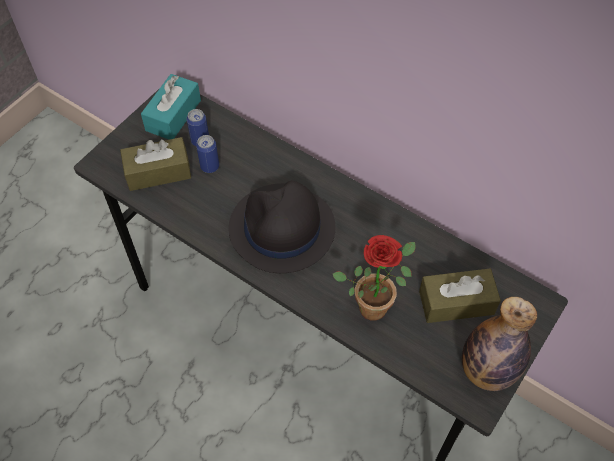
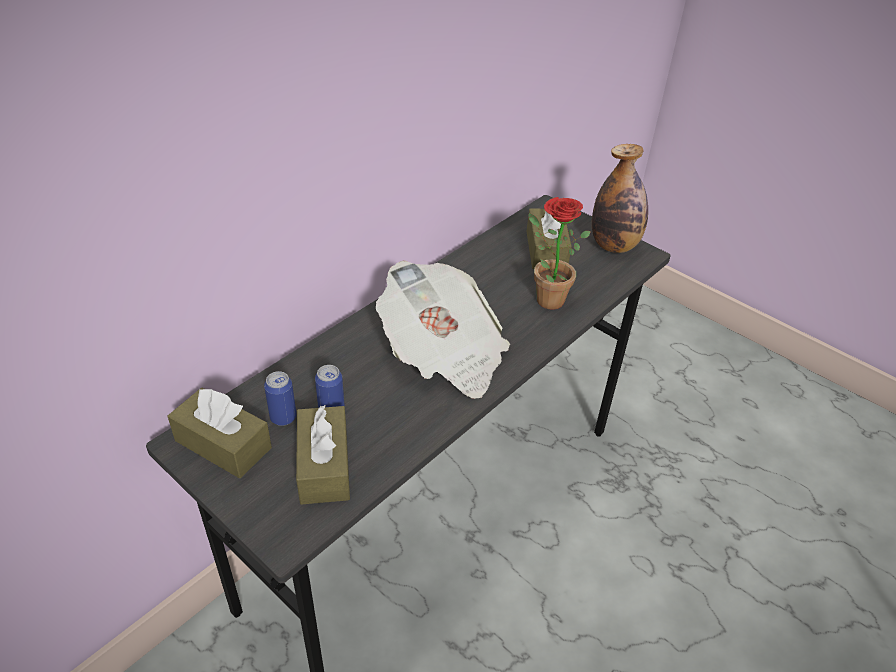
camera: 85 degrees left, 15 degrees down
turquoise tissue box [141,74,201,140] -> brown tissue box [168,388,272,478]
black hat [229,181,335,273] -> newspaper [376,261,510,399]

